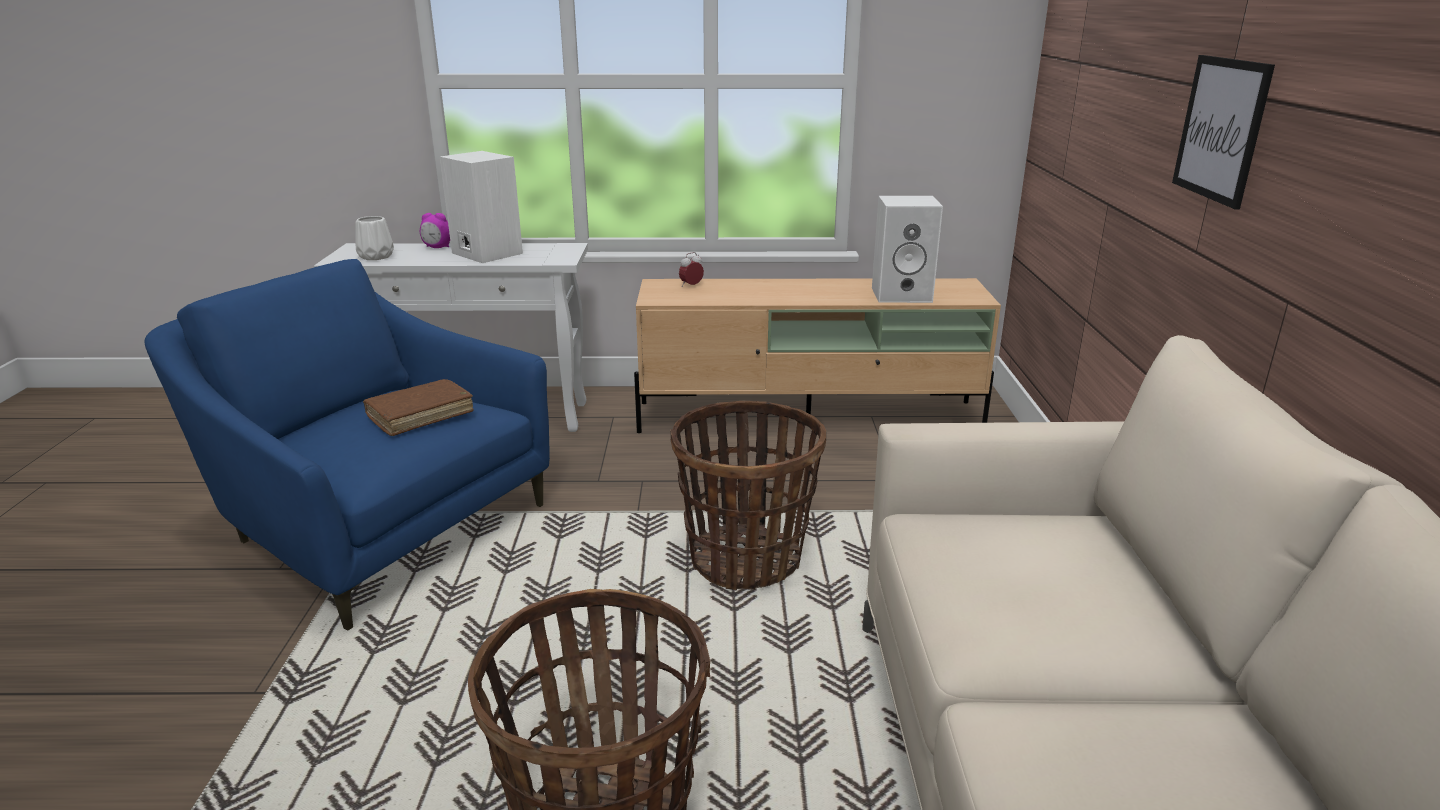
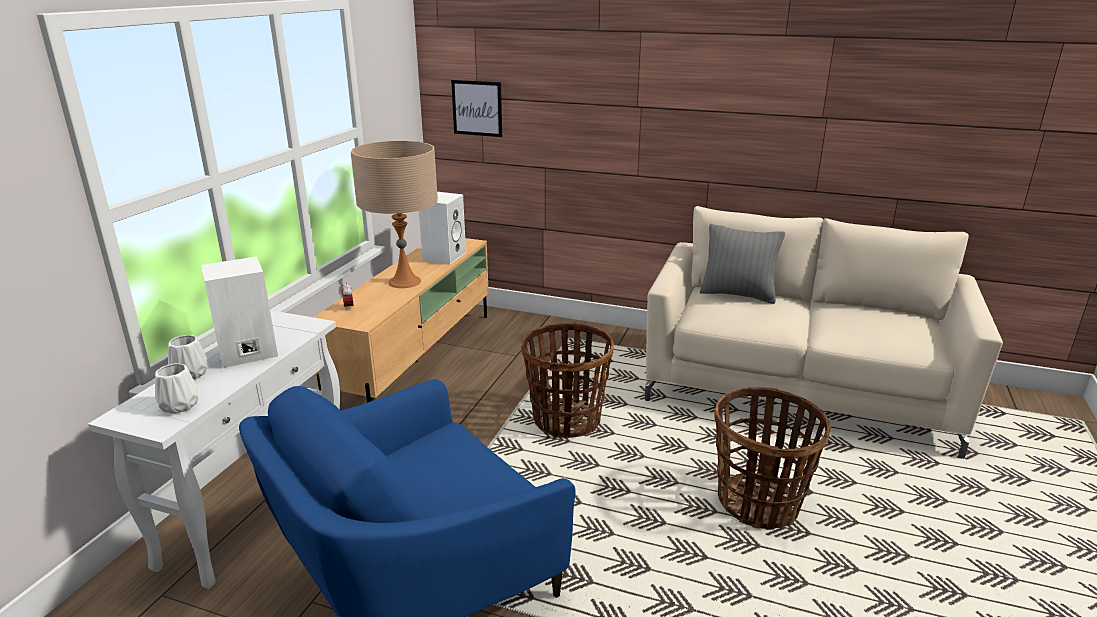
camera: 70 degrees left, 0 degrees up
brown book [363,379,474,436] -> none
alarm clock [420,213,450,248] -> white vase [168,335,208,380]
picture [1172,55,1275,210] -> picture moved to [451,80,502,137]
none -> beige table lamp [351,141,438,288]
none -> grey pillow [700,224,785,304]

